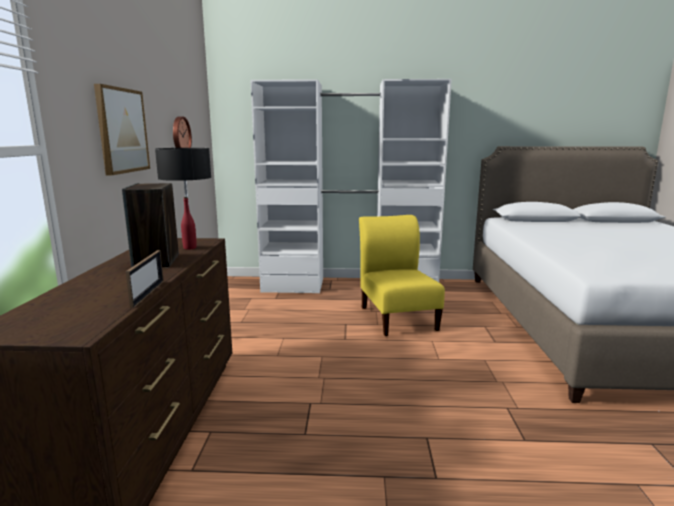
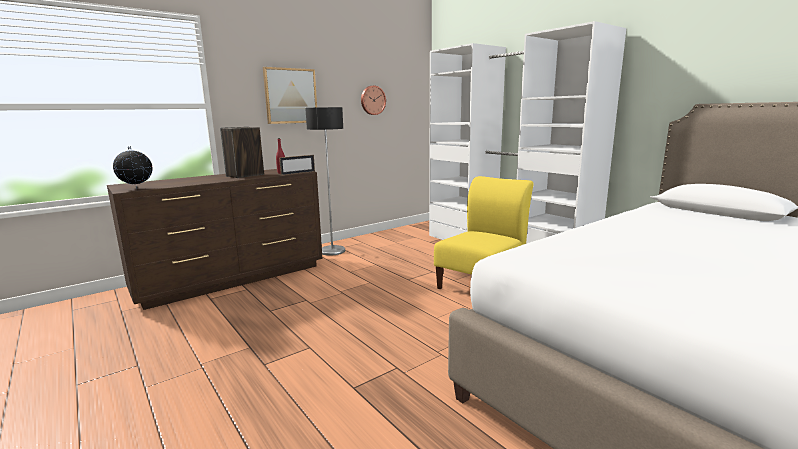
camera: 50 degrees right, 0 degrees up
picture frame [126,250,164,308] -> picture frame moved to [279,155,315,175]
none -> globe [113,146,153,189]

